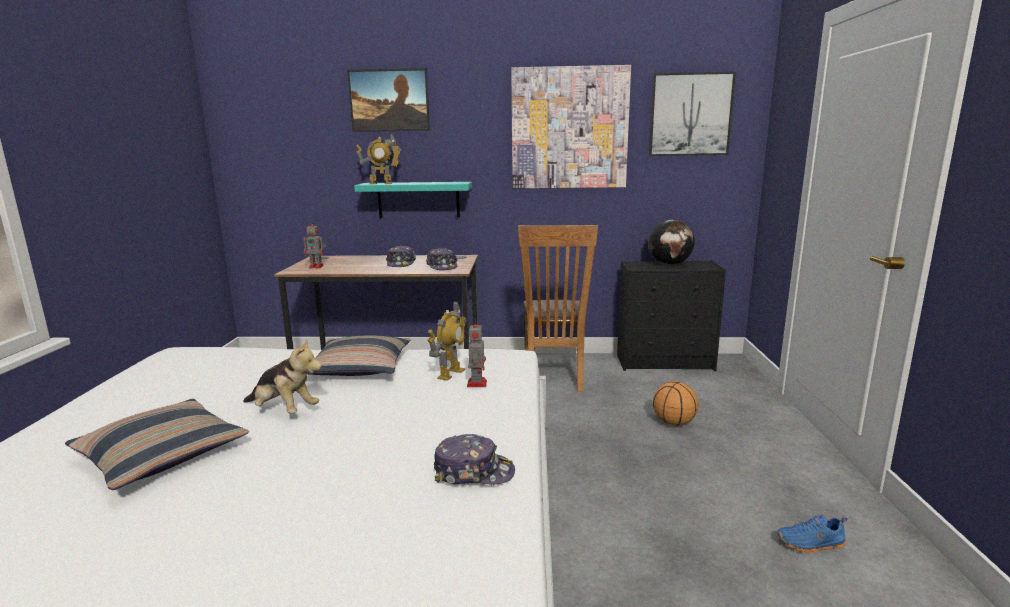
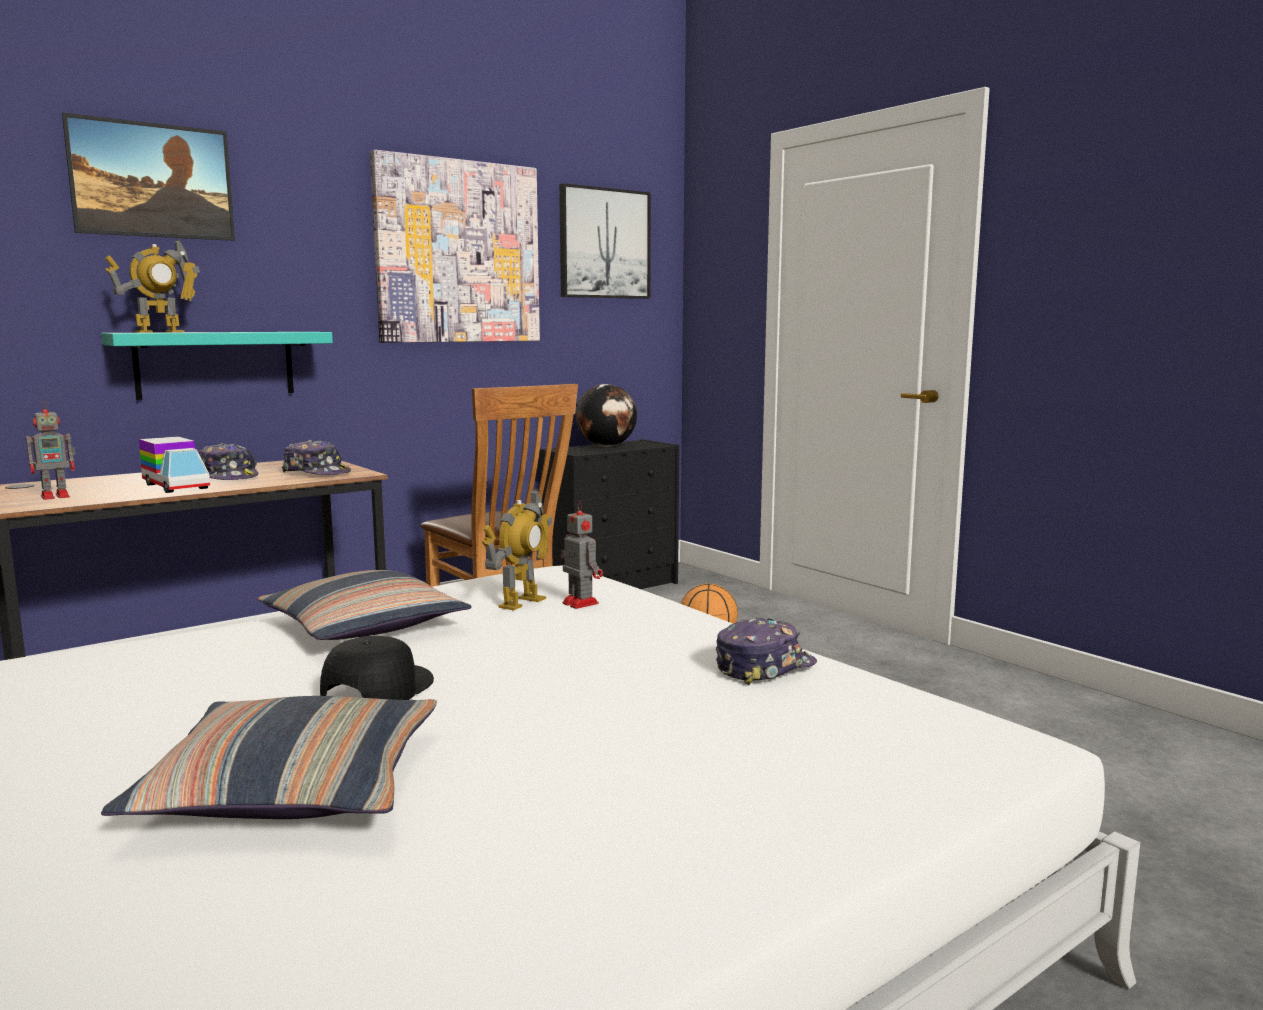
camera: 40 degrees left, 5 degrees down
plush toy [243,339,322,414] -> black cap [320,636,434,700]
toy robot [427,301,467,381] -> toy robot turned 45 degrees clockwise [482,489,553,610]
blue shoe [777,514,848,553] -> none
none -> toy truck [139,436,210,493]

